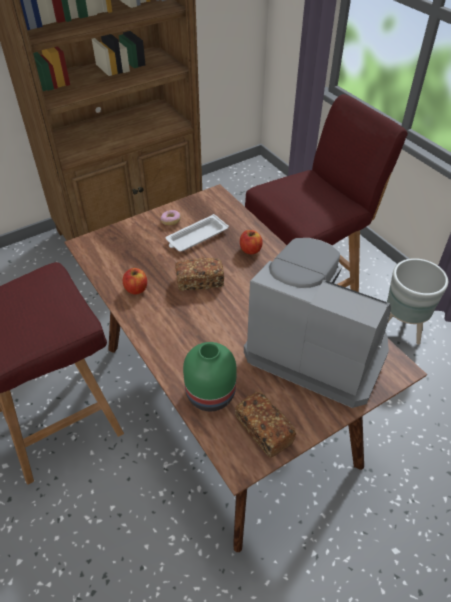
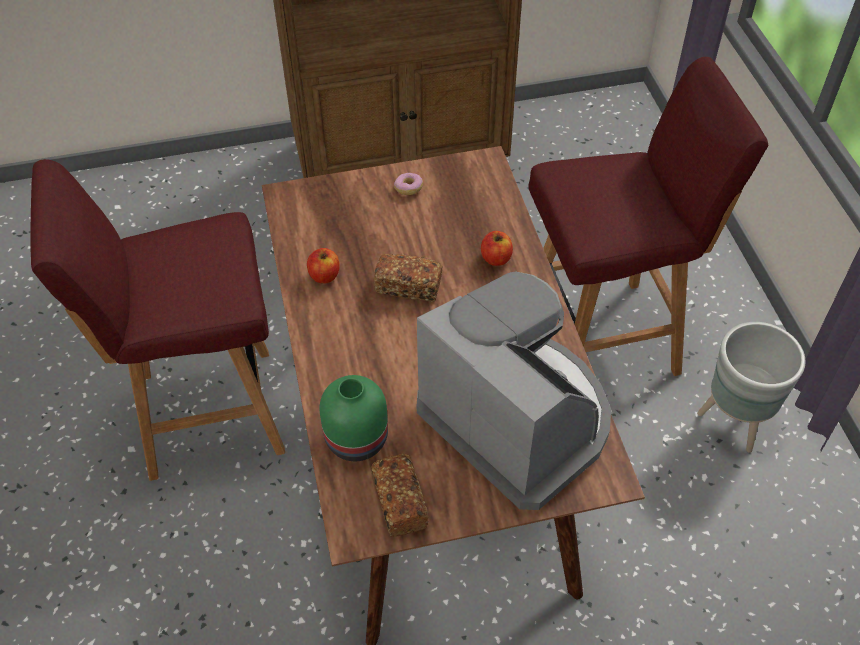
camera: 20 degrees right, 5 degrees up
white tray [166,214,229,252] -> none

